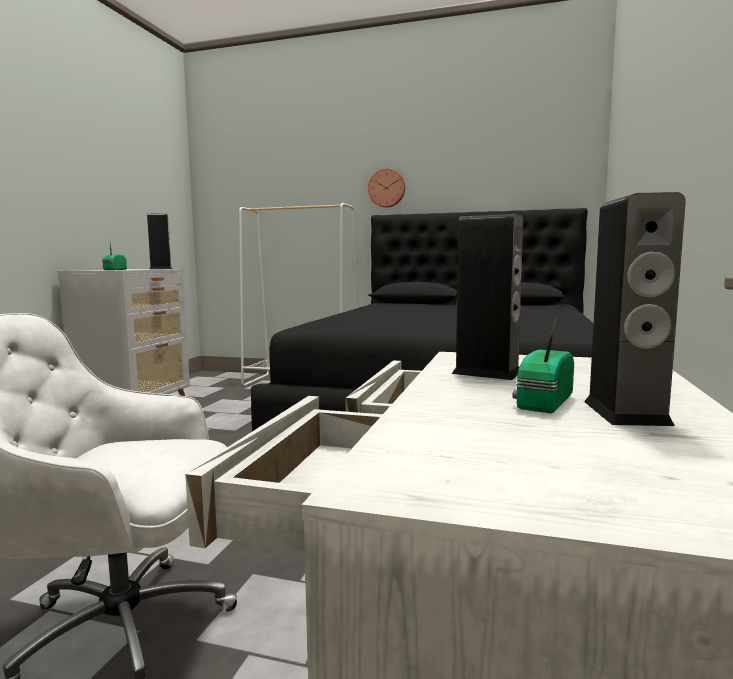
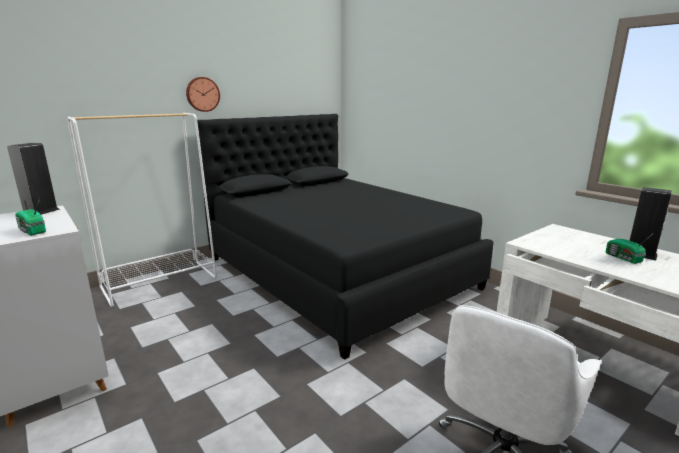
camera: 55 degrees left, 10 degrees up
speaker [452,214,523,380] -> none

